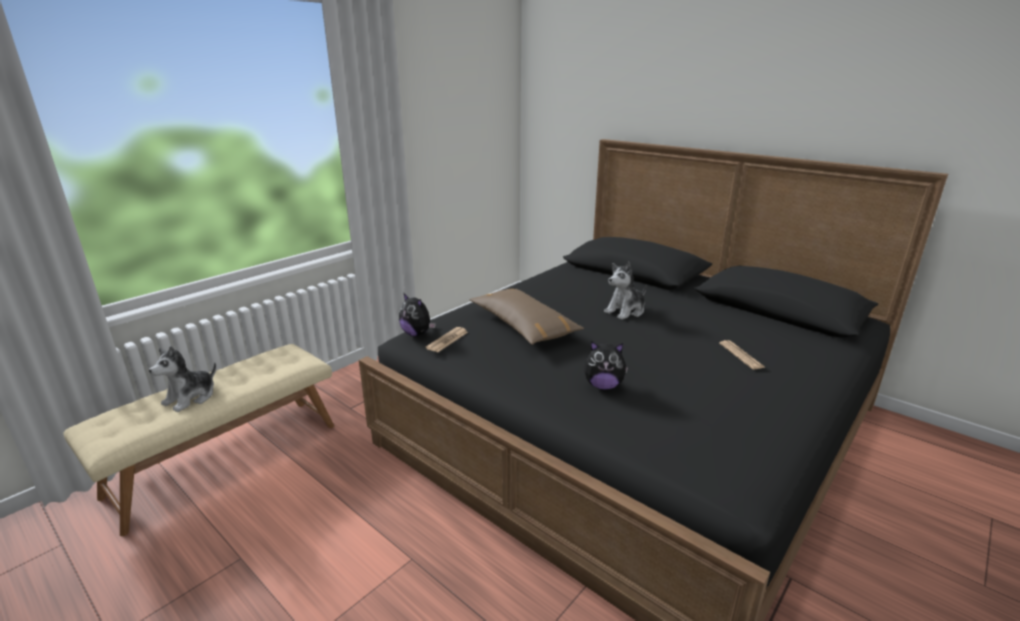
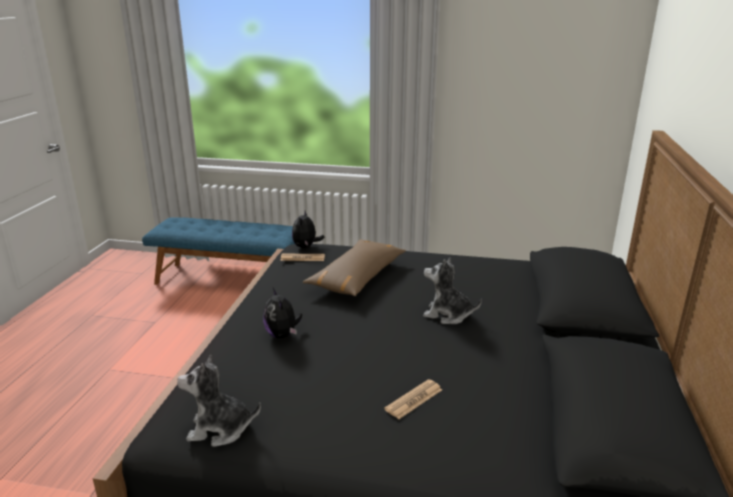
camera: 60 degrees right, 0 degrees up
beige bench [63,344,334,536] -> blue bench [142,217,295,285]
plush toy [149,346,216,412] -> plush toy moved to [177,355,261,447]

